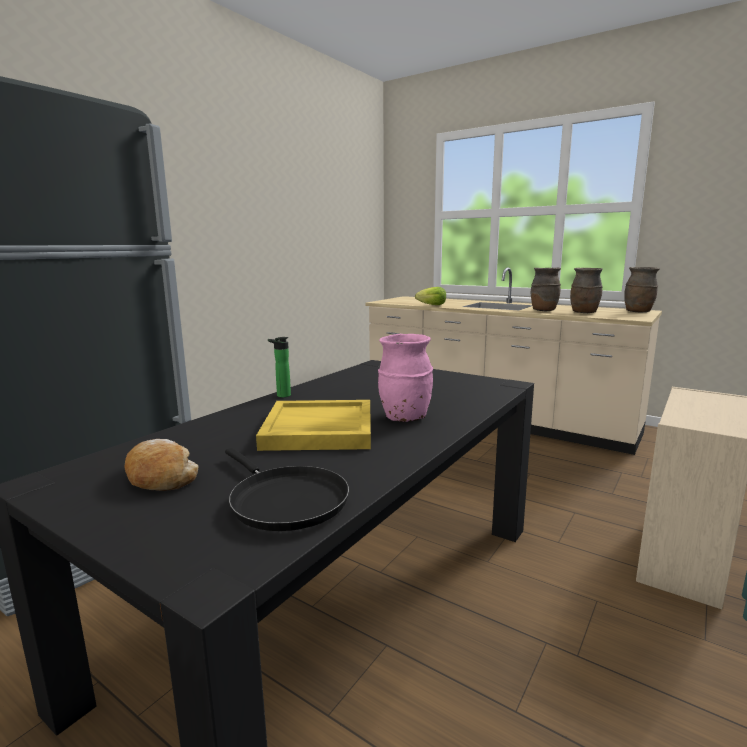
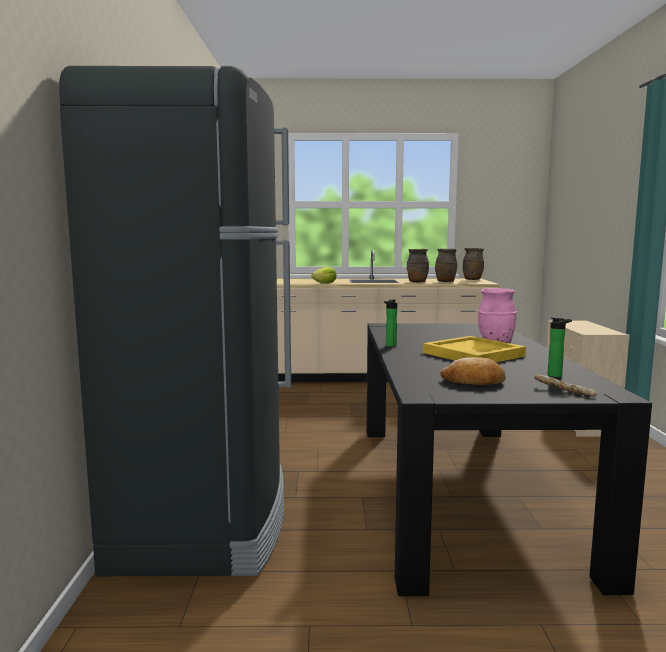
camera: 35 degrees left, 5 degrees down
black frying pan [225,448,349,531] -> bottle [548,317,572,377]
none -> bread [534,374,597,397]

